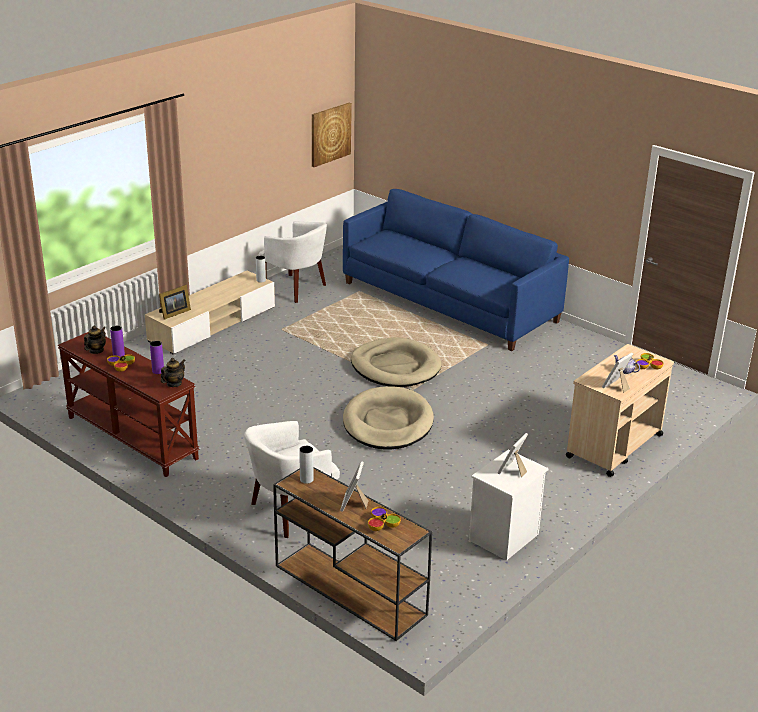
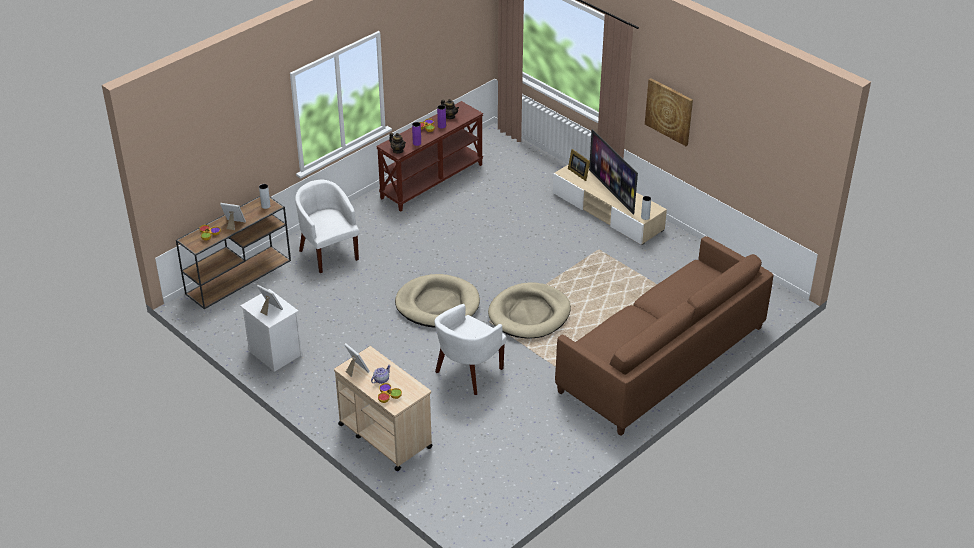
camera: 95 degrees right, 10 degrees up
white armchair [259,221,327,303] -> white armchair moved to [434,304,507,395]
picture [312,103,352,167] -> picture moved to [645,78,693,146]
blue sofa [343,189,569,351] -> brown sofa [555,236,774,436]
none -> television [589,129,638,215]

